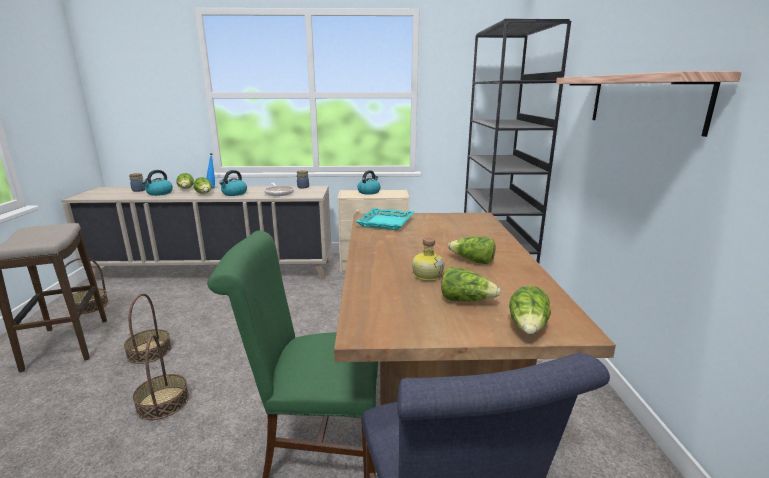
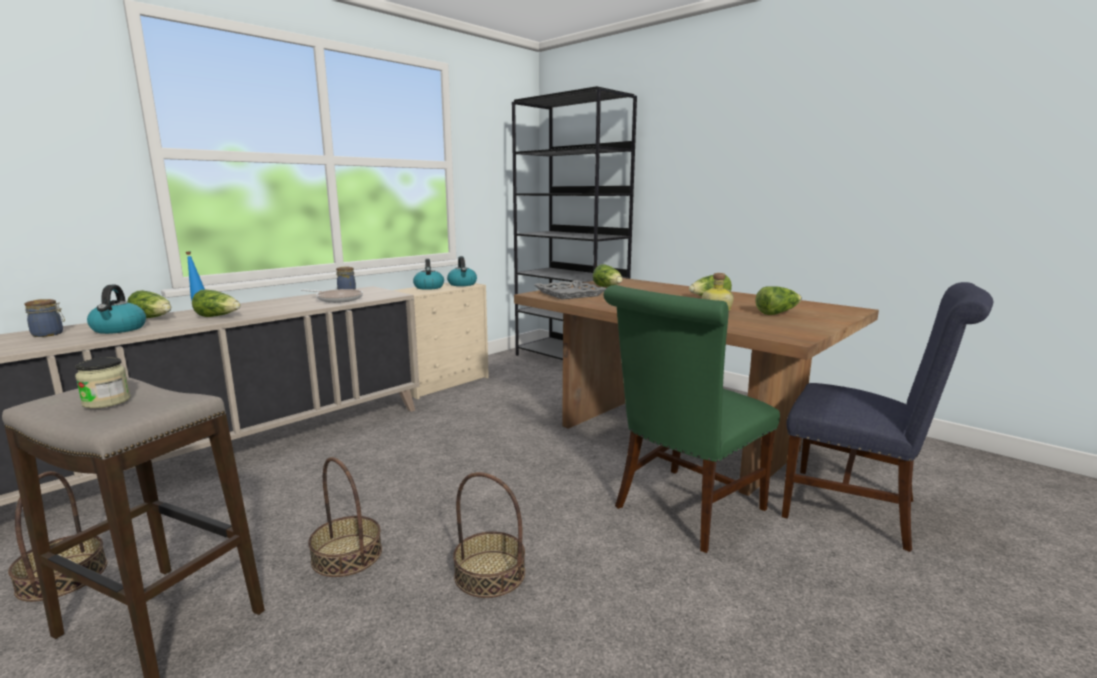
camera: 45 degrees left, 5 degrees down
kettle [219,170,247,196] -> kettle moved to [447,256,477,286]
turquoise tray [355,208,415,230] -> grey tray [534,280,606,300]
lettuce [509,286,551,334] -> lettuce moved to [593,264,622,287]
shelf [556,71,742,137] -> none
none -> jar [75,357,131,409]

